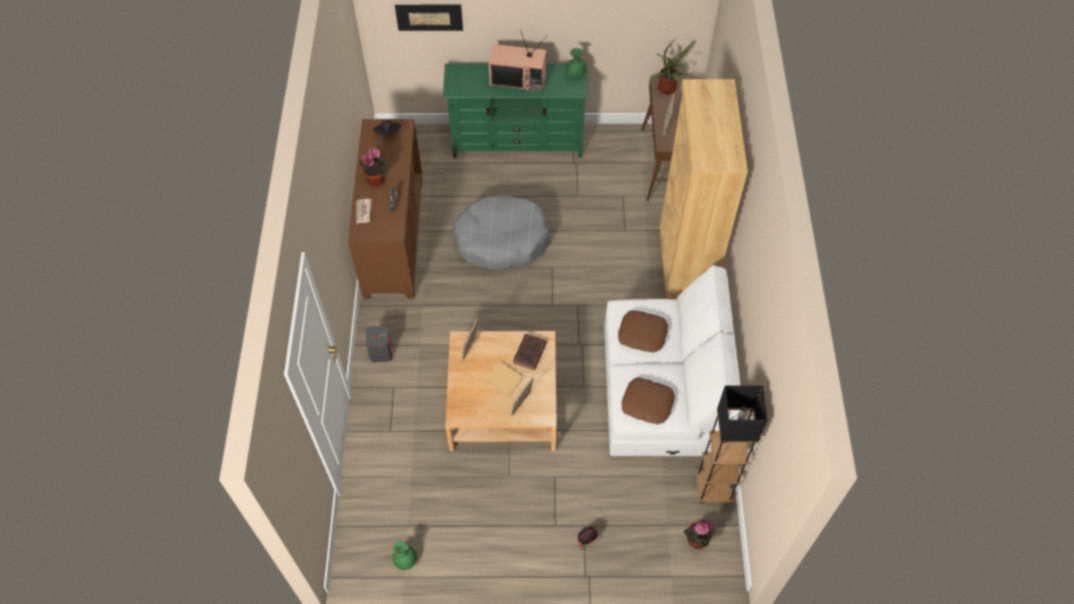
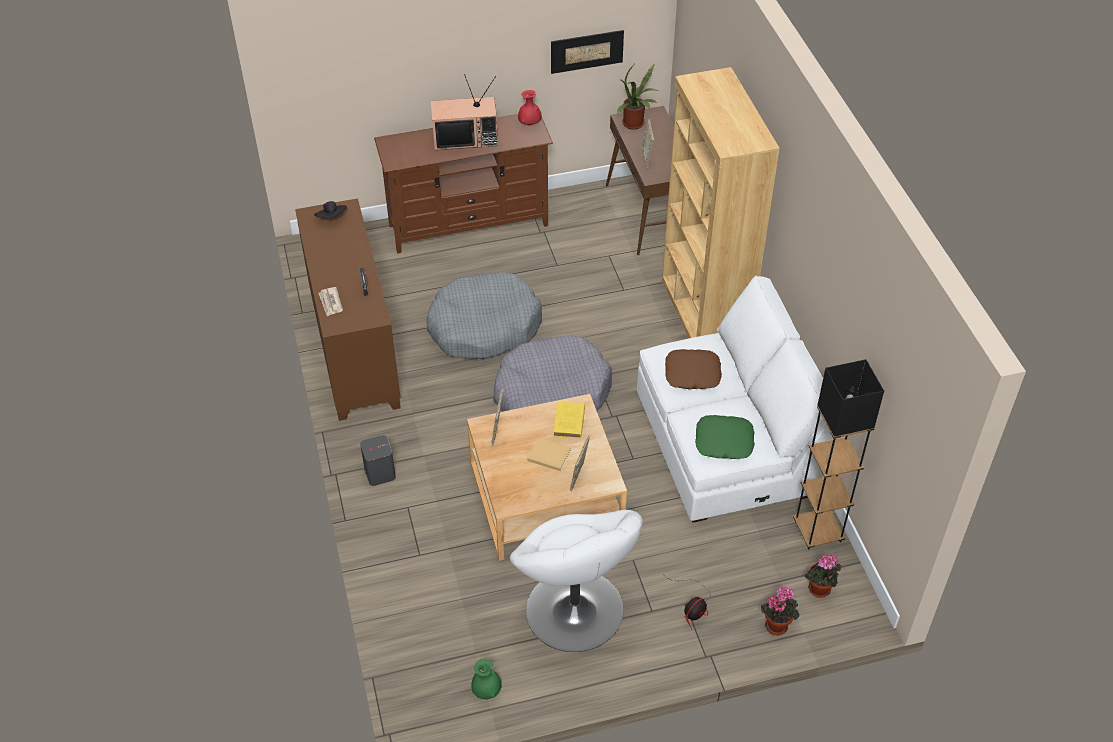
camera: 15 degrees left, 10 degrees down
potted plant [359,148,388,187] -> potted plant moved to [761,586,799,635]
picture [395,5,463,31] -> picture moved to [551,30,624,74]
green tv stand [443,63,589,158] -> brown tv stand [374,114,553,254]
brown book [513,334,547,370] -> yellow book [553,402,585,438]
green vase [566,48,586,78] -> red vase [518,90,542,125]
brown pillow [621,377,675,424] -> green pillow [695,415,755,459]
none -> grey dog bed [493,335,612,412]
none -> white armchair [510,509,643,652]

